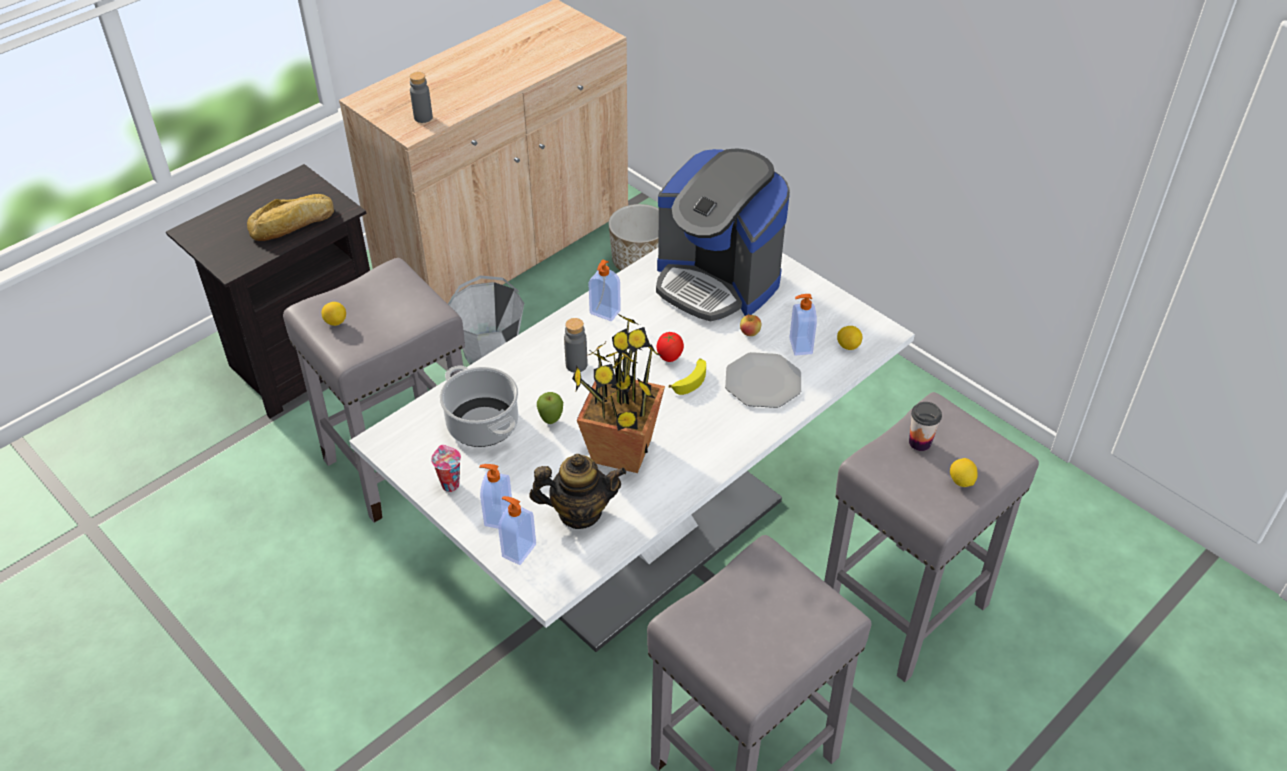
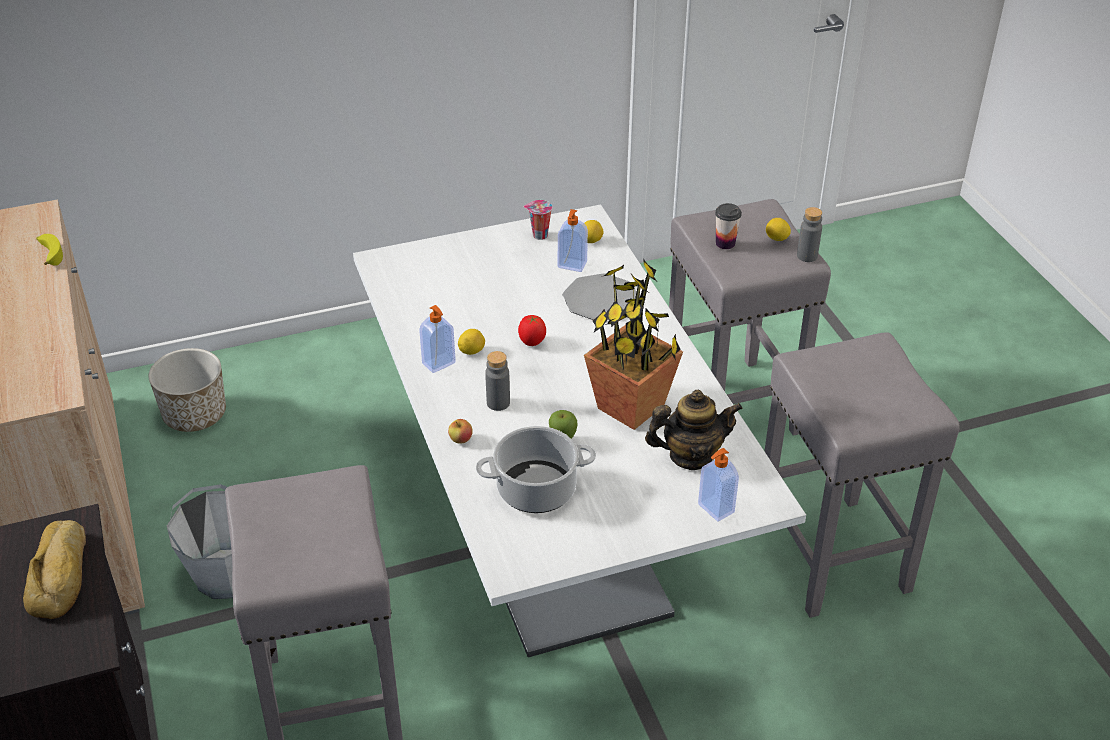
camera: 65 degrees left, 5 degrees down
lemon [322,302,346,326] -> lemon moved to [458,329,485,355]
grey bottle [410,72,433,123] -> grey bottle moved to [797,207,822,262]
cup [431,445,461,492] -> cup moved to [524,200,552,240]
soap dispenser [479,464,512,528] -> none
teapot [529,454,626,529] -> teapot turned 60 degrees clockwise [645,390,743,470]
coffee machine [656,148,790,321] -> none
banana [669,358,706,395] -> banana moved to [36,234,63,266]
apple [740,314,762,336] -> apple moved to [448,419,473,444]

